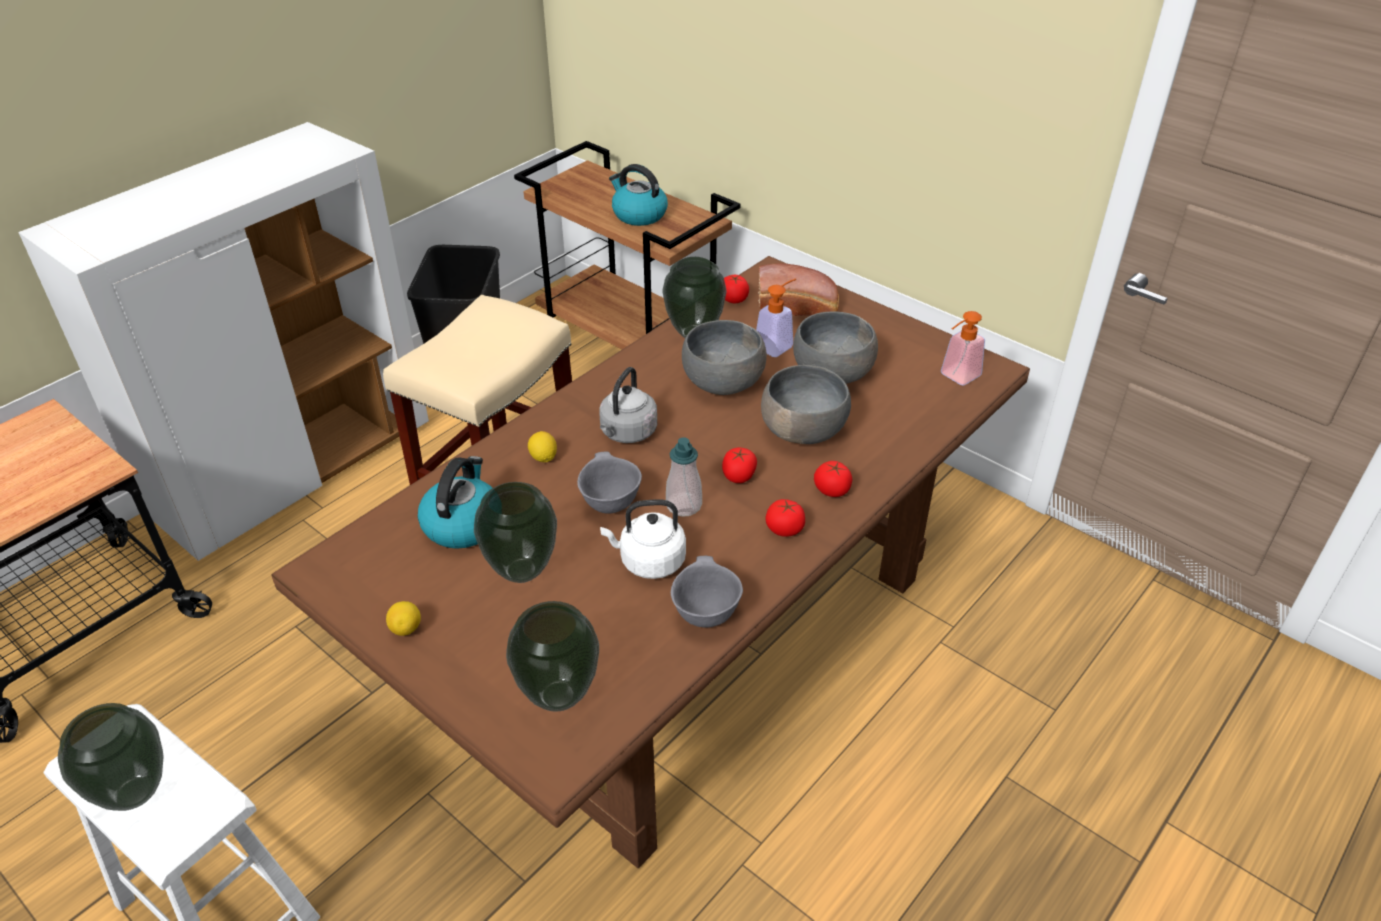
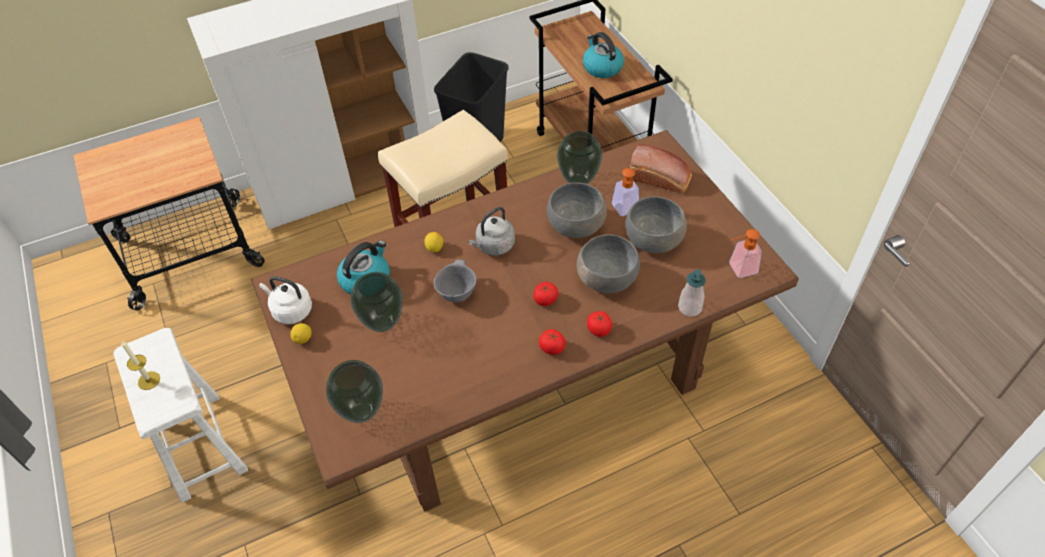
camera: 25 degrees right, 10 degrees up
vase [58,703,164,811] -> candle [121,341,160,390]
white kettle [600,499,686,579] -> white kettle moved to [259,276,312,324]
soap dispenser [666,437,702,517] -> soap dispenser moved to [678,269,706,317]
grey bowl [671,556,743,627] -> none
tomato [724,275,749,303] -> none

